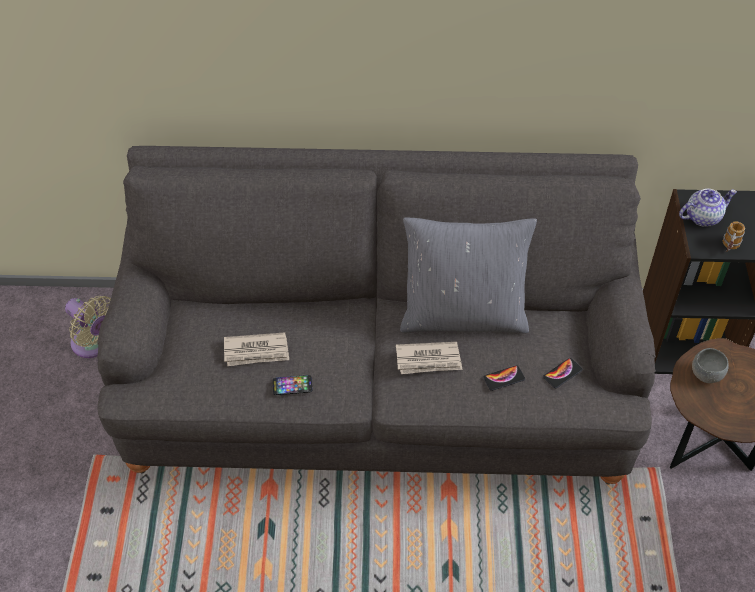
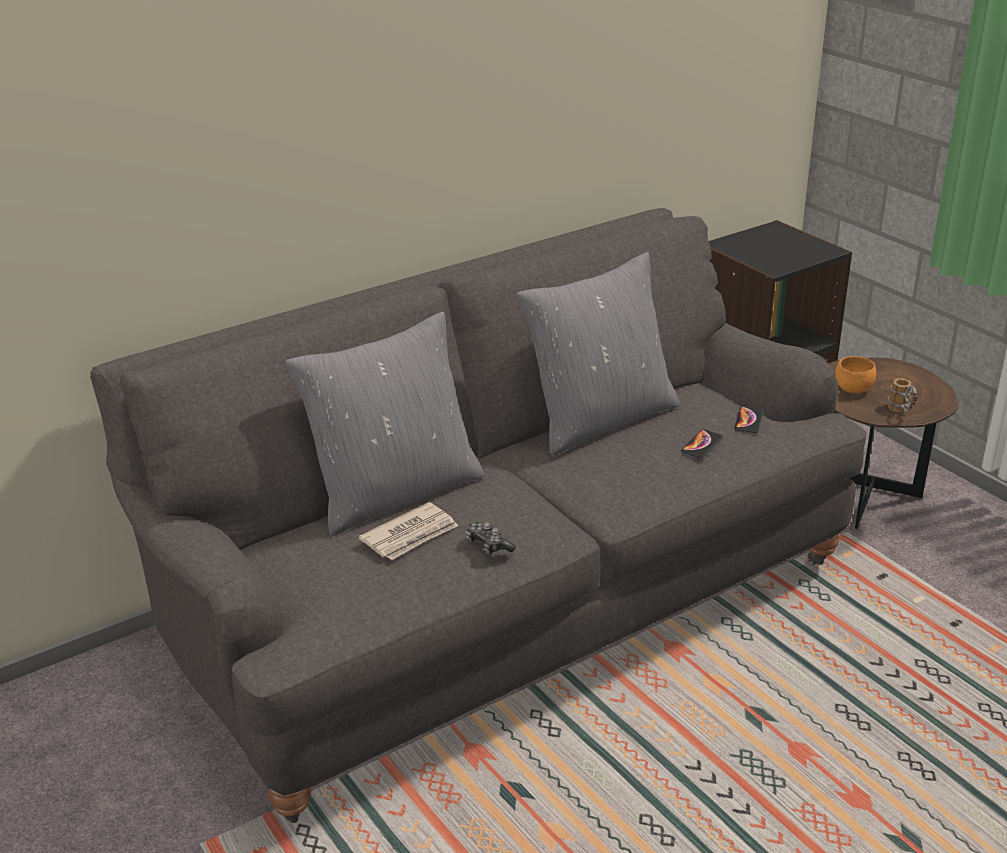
camera: 35 degrees left, 20 degrees down
beige fan [65,296,111,358] -> none
phone [273,375,312,395] -> game controller [466,522,516,555]
newspaper [396,342,462,374] -> none
teapot [679,189,737,227] -> none
grey bowl [692,348,729,383] -> orange bowl [835,356,876,393]
mug [723,221,745,252] -> mug moved to [888,378,918,412]
none -> grey pillow [286,312,484,536]

